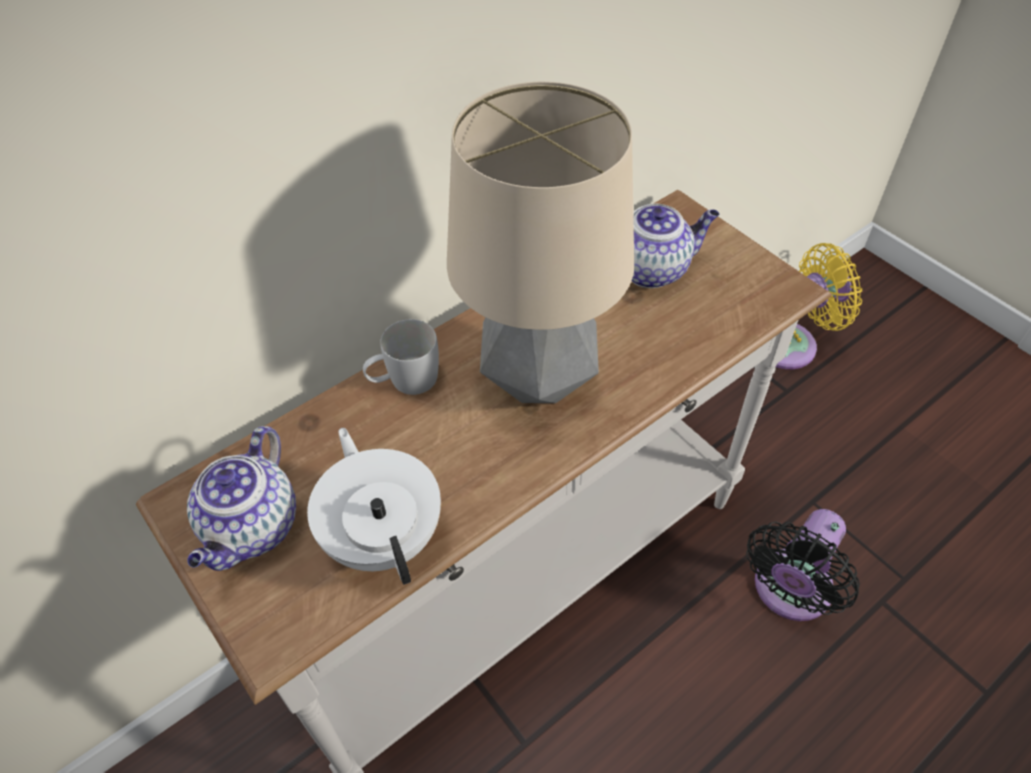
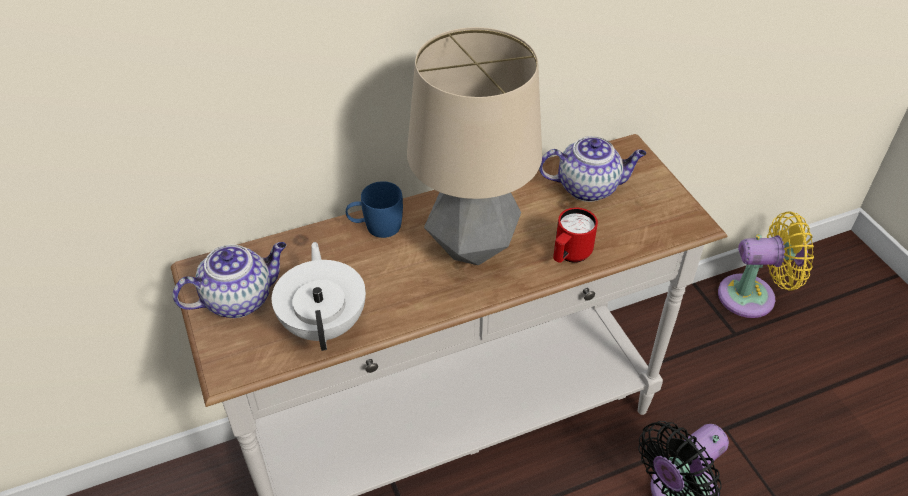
camera: 15 degrees right, 5 degrees down
teapot [187,426,296,571] -> teapot turned 150 degrees counterclockwise [173,242,286,318]
white mug [363,319,439,395] -> blue mug [346,181,403,238]
none -> red mug [553,208,598,263]

